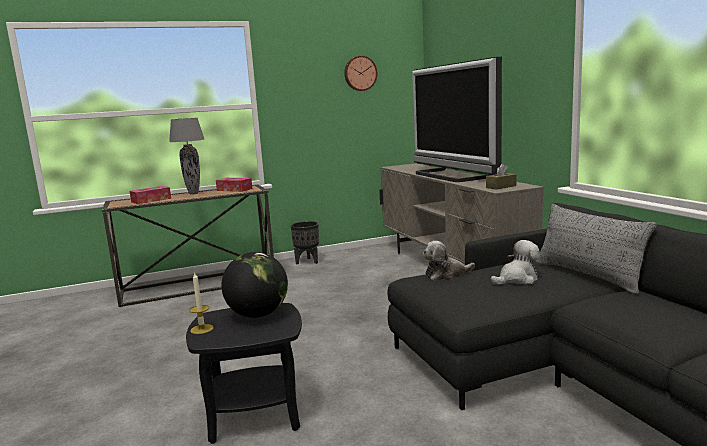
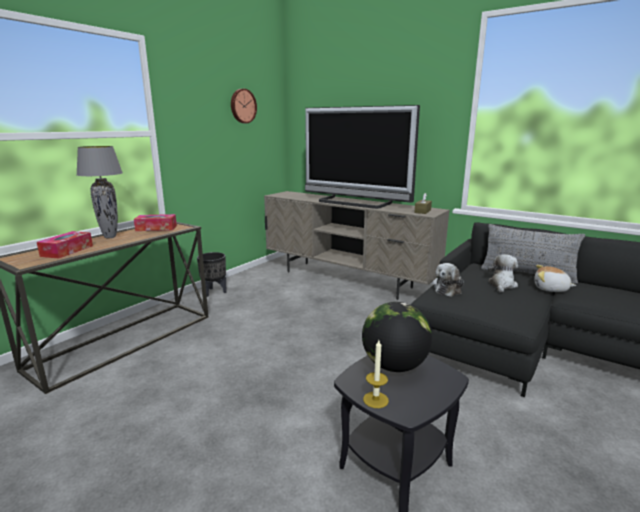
camera: 35 degrees left, 5 degrees up
none -> plush toy [534,265,576,292]

